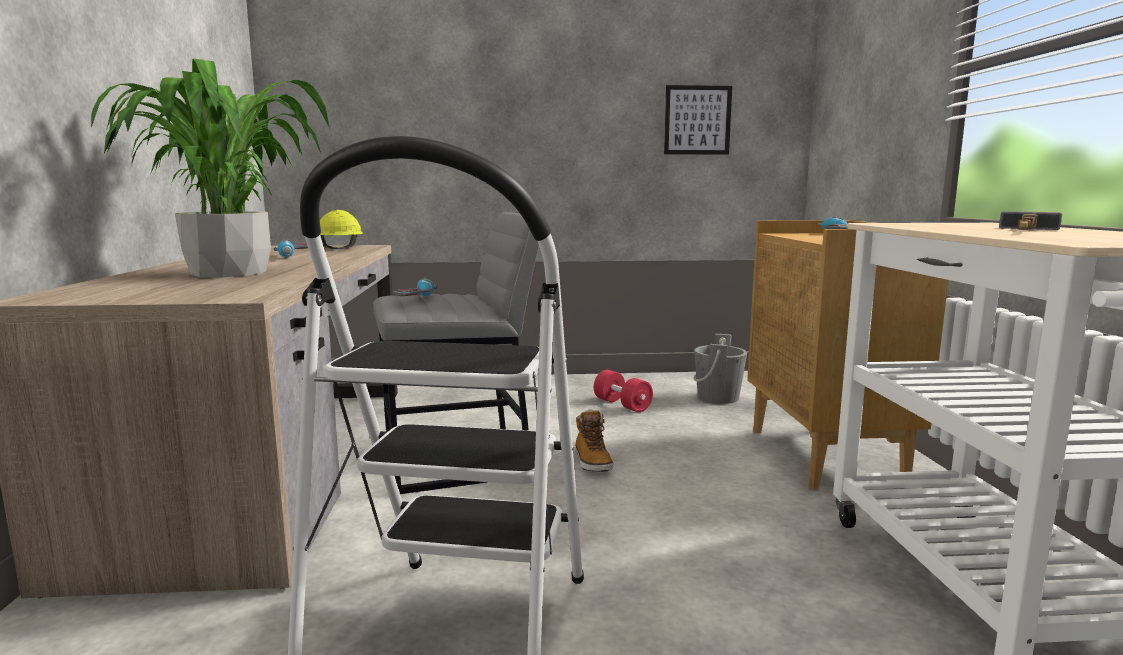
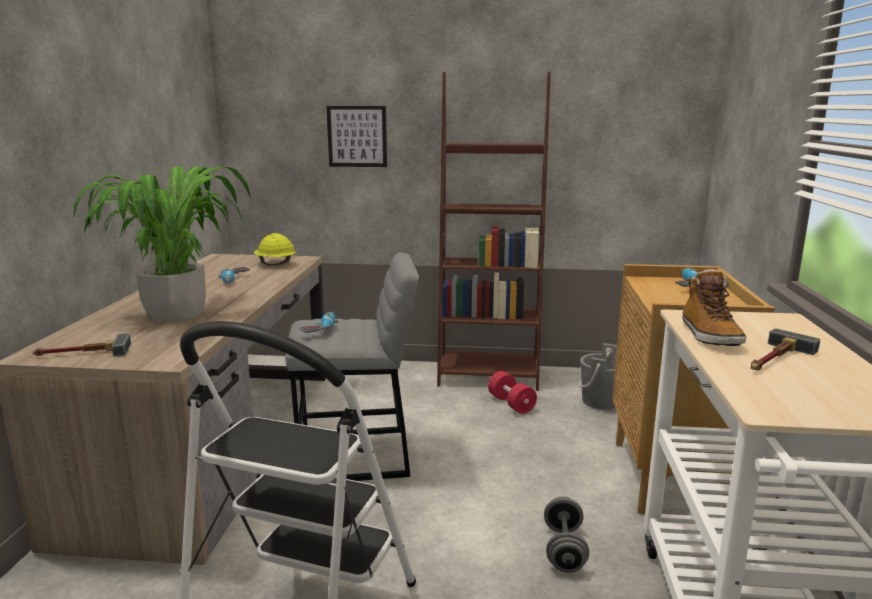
camera: 10 degrees right, 5 degrees up
boot [576,409,614,472] -> boot moved to [682,269,746,346]
picture [664,85,732,155] -> picture moved to [326,106,387,167]
none -> hammer [32,333,131,356]
none -> brown bookcase [437,72,551,391]
none -> grey dumbbell [544,496,589,573]

